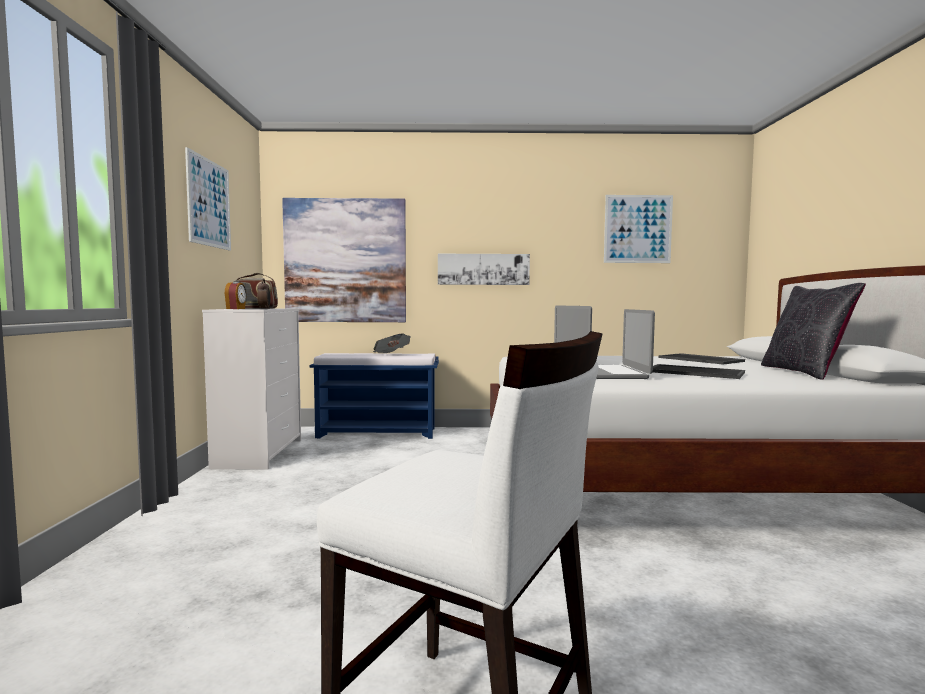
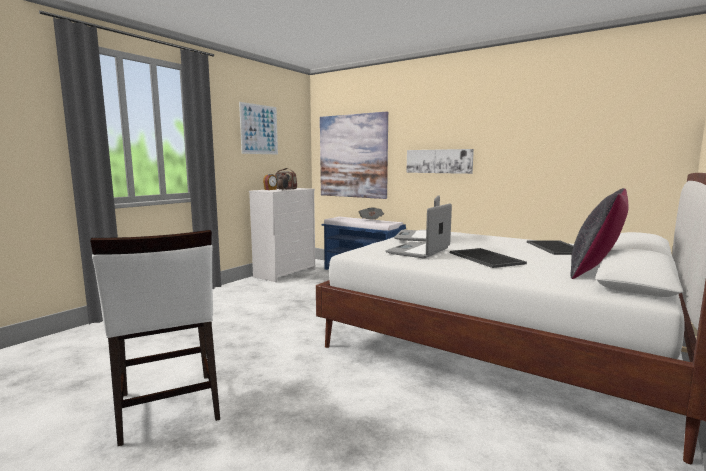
camera: 35 degrees right, 5 degrees up
picture [604,195,673,263] -> none

